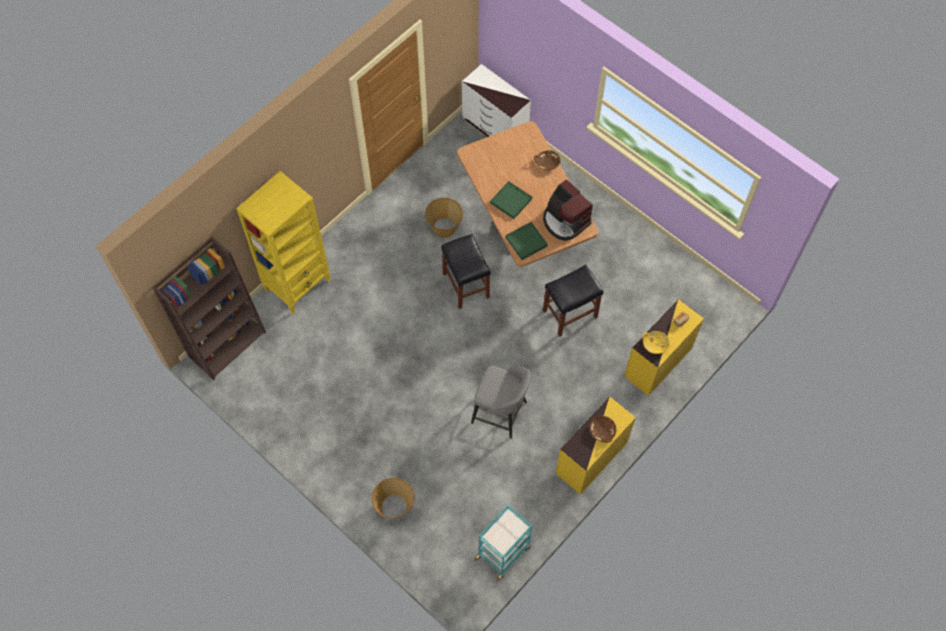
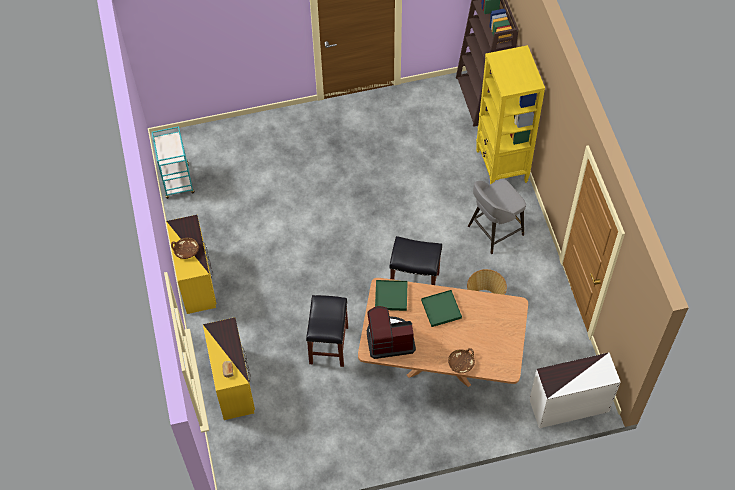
camera: 125 degrees right, 5 degrees down
basket [372,478,414,519] -> none
grey stool [471,365,531,439] -> grey stool moved to [468,178,526,254]
yellow bowl [642,331,670,354] -> none

